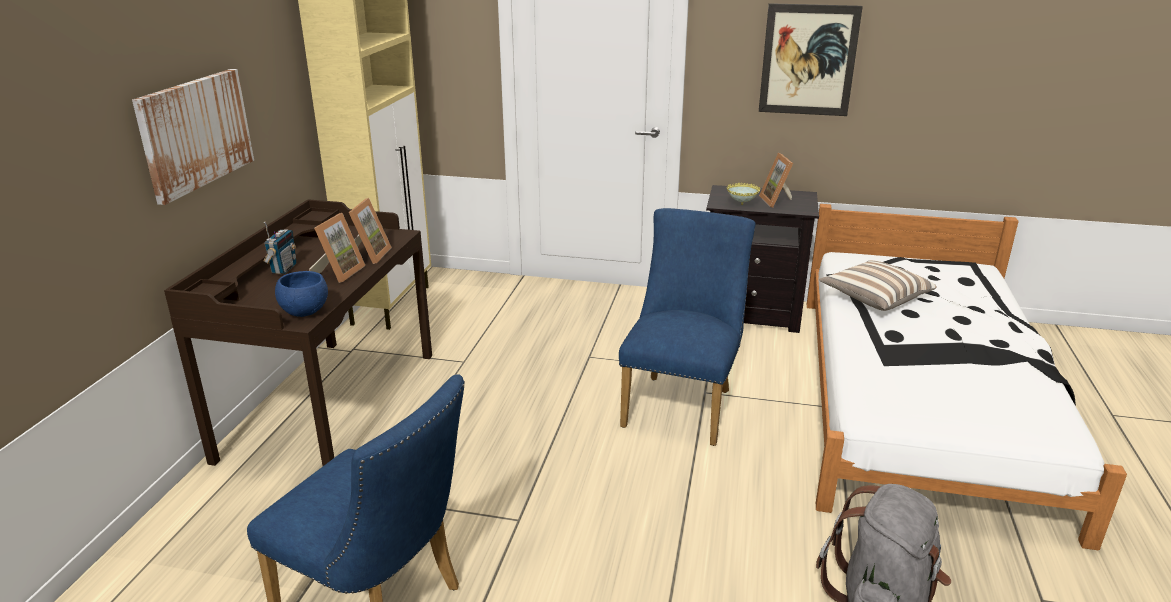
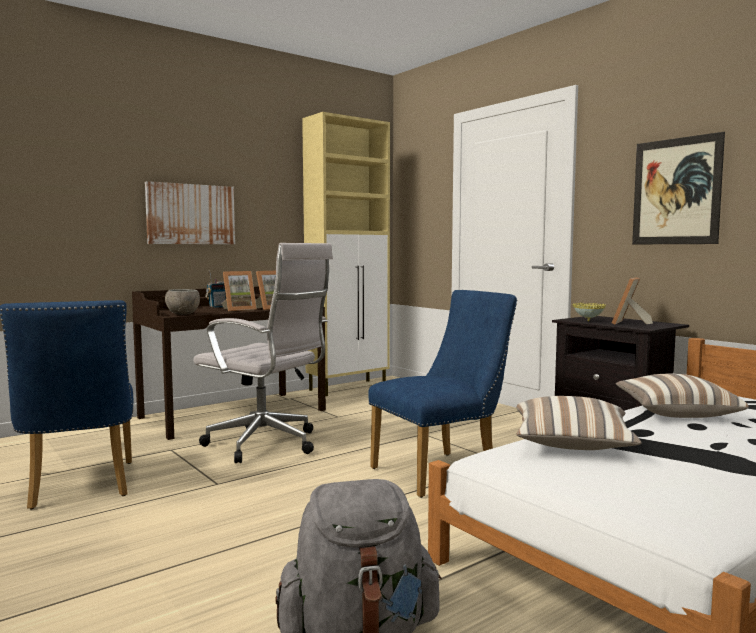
camera: 40 degrees right, 20 degrees down
blue bowl [275,271,328,317] -> grey bowl [165,289,200,315]
none -> white office chair [193,243,333,463]
none -> pillow [516,396,642,450]

